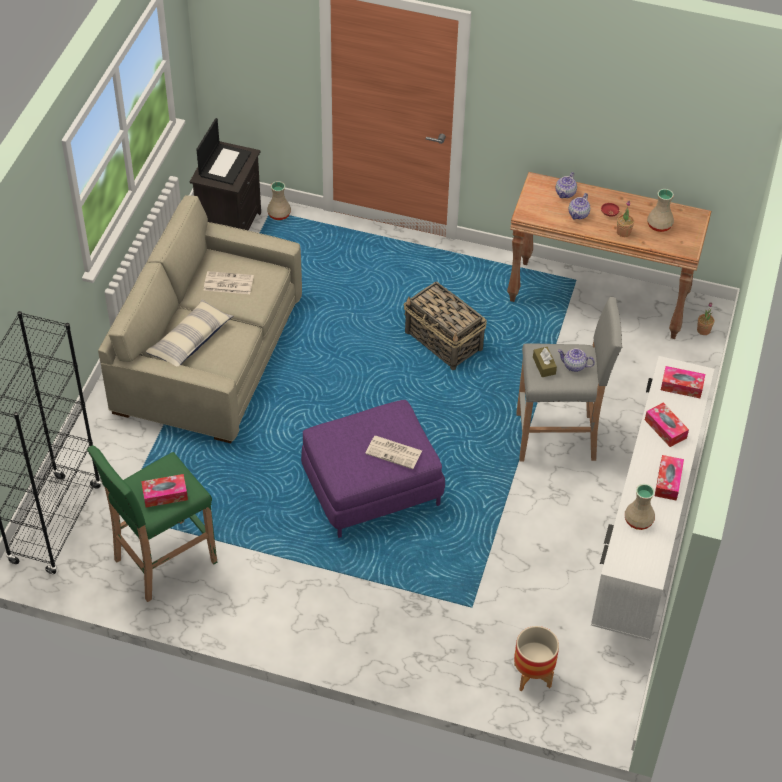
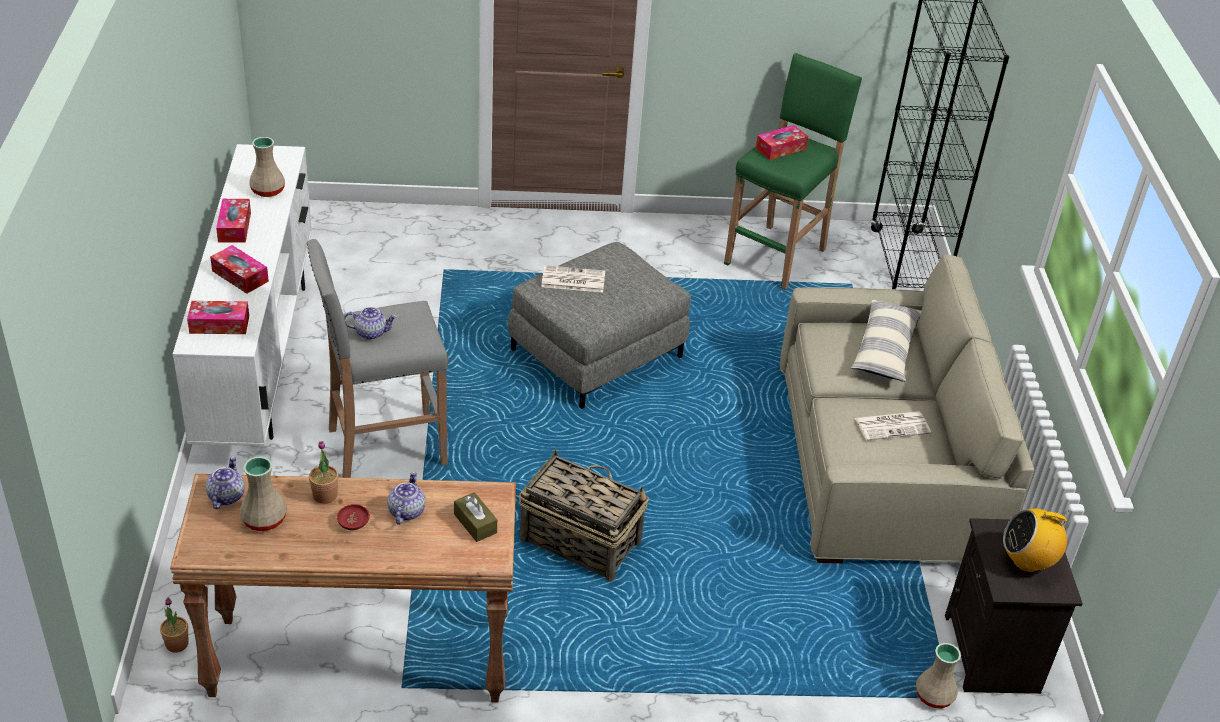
camera: 160 degrees right, 10 degrees down
laptop [196,118,251,185] -> radio [1003,509,1069,573]
purple ottoman [301,400,445,538] -> grey ottoman [508,242,691,409]
planter [514,626,559,692] -> none
brown tissue box [533,347,557,377] -> brown tissue box moved to [454,492,497,542]
teapot [556,172,577,198] -> teapot moved to [206,456,245,509]

